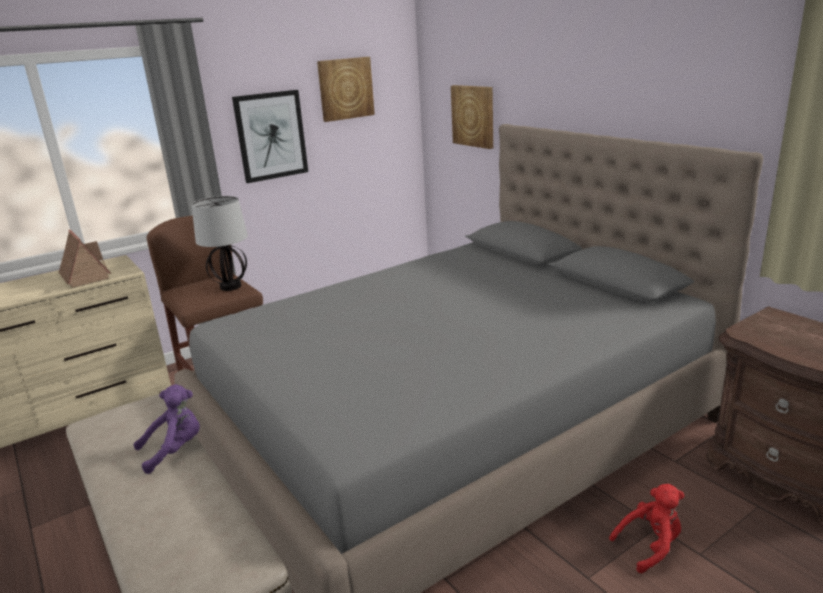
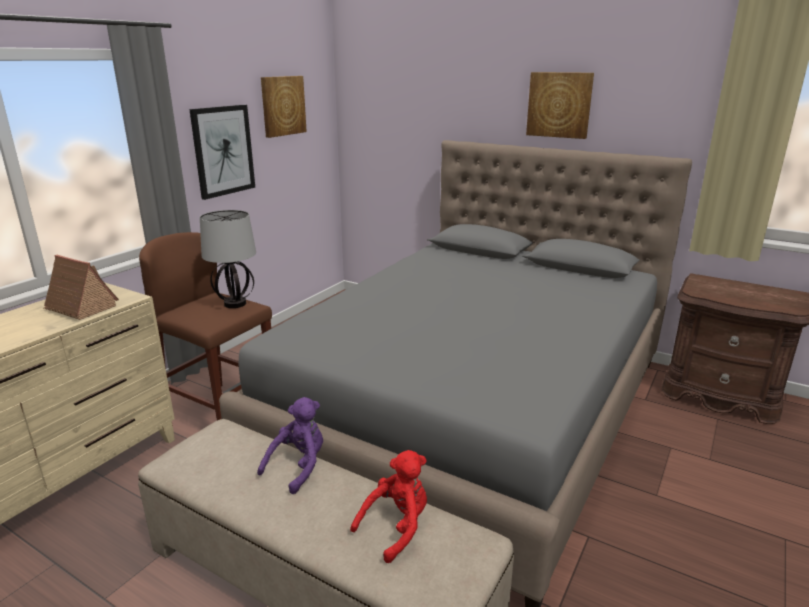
camera: 25 degrees left, 0 degrees up
picture [451,85,493,149] -> picture moved to [526,72,594,139]
red plush toy [609,484,684,573] -> red plush toy moved to [350,450,427,563]

